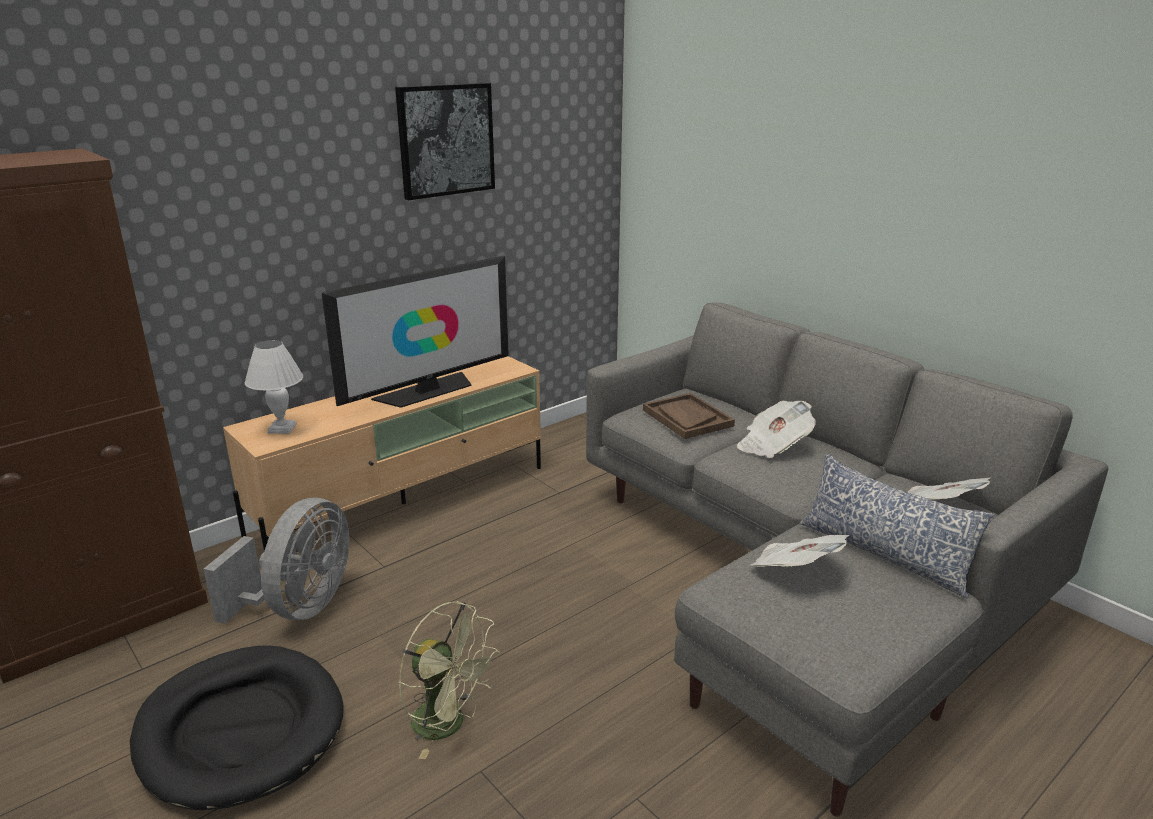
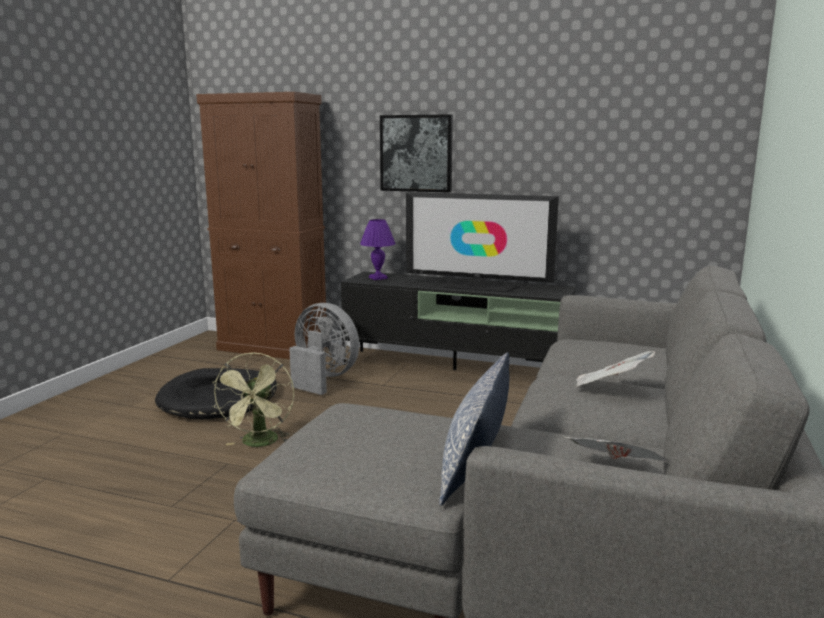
camera: 60 degrees right, 10 degrees down
grey fan [203,498,349,624] -> grey fan turned 135 degrees counterclockwise [289,303,359,395]
beige tv stand [223,356,541,551] -> black tv stand [341,272,575,370]
white table lamp [245,340,303,434] -> purple table lamp [360,219,396,280]
picture [395,83,495,200] -> picture moved to [380,114,453,193]
brown tray [643,393,735,439] -> none
newspaper [750,535,849,567] -> none

